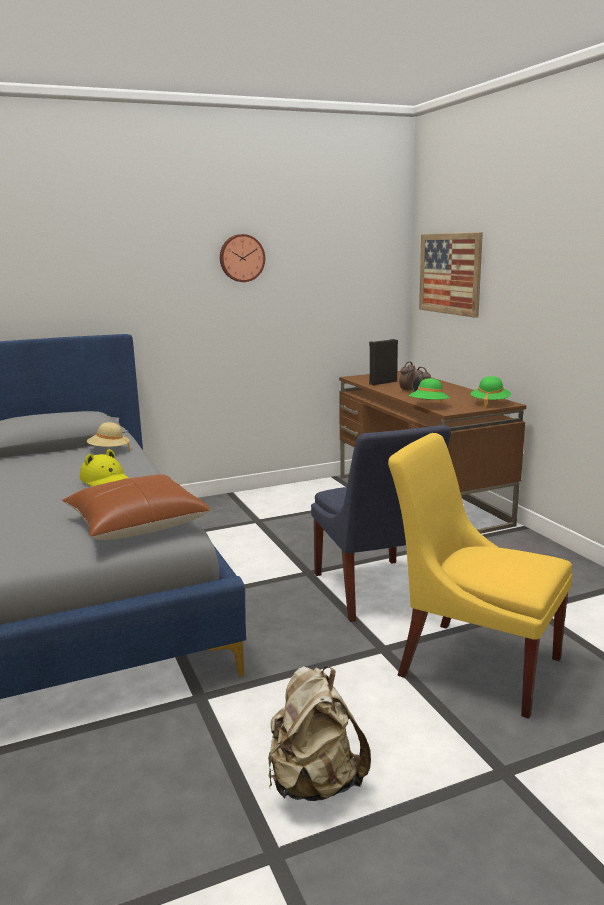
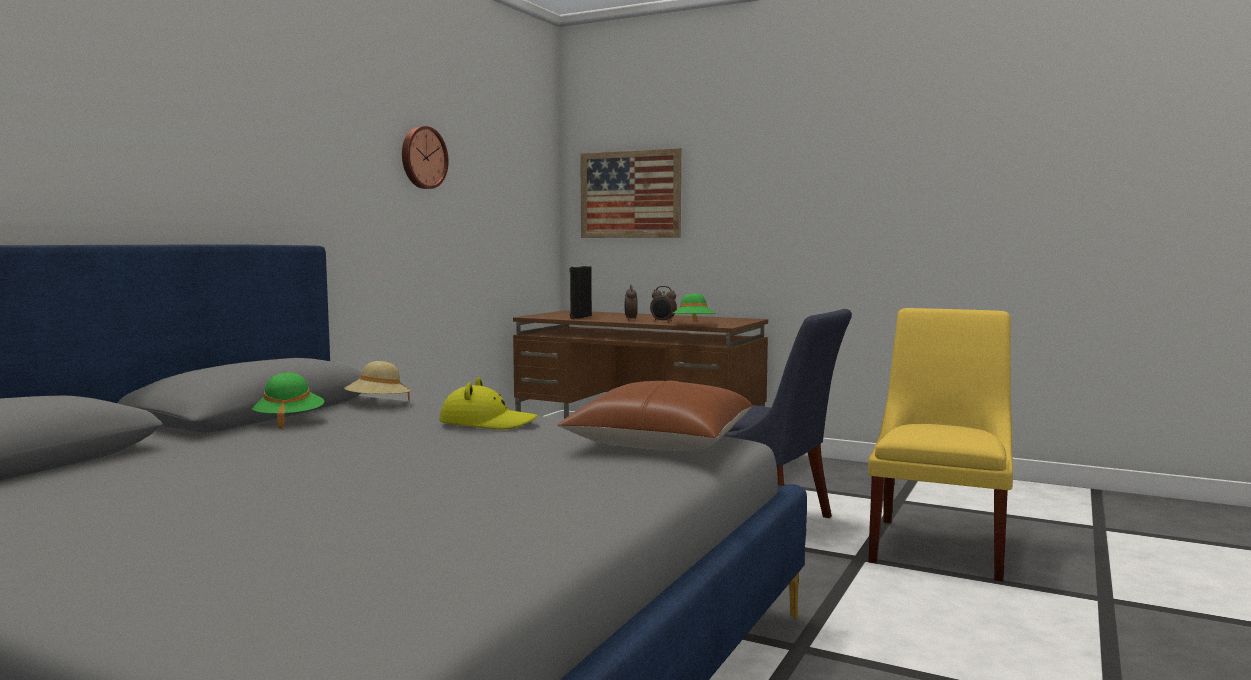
camera: 40 degrees left, 10 degrees down
beige backpack [268,666,371,801] -> none
yellow chair [388,433,572,719] -> yellow chair turned 120 degrees clockwise [868,308,1013,582]
green hat [471,376,511,408] -> green hat moved to [251,373,324,429]

